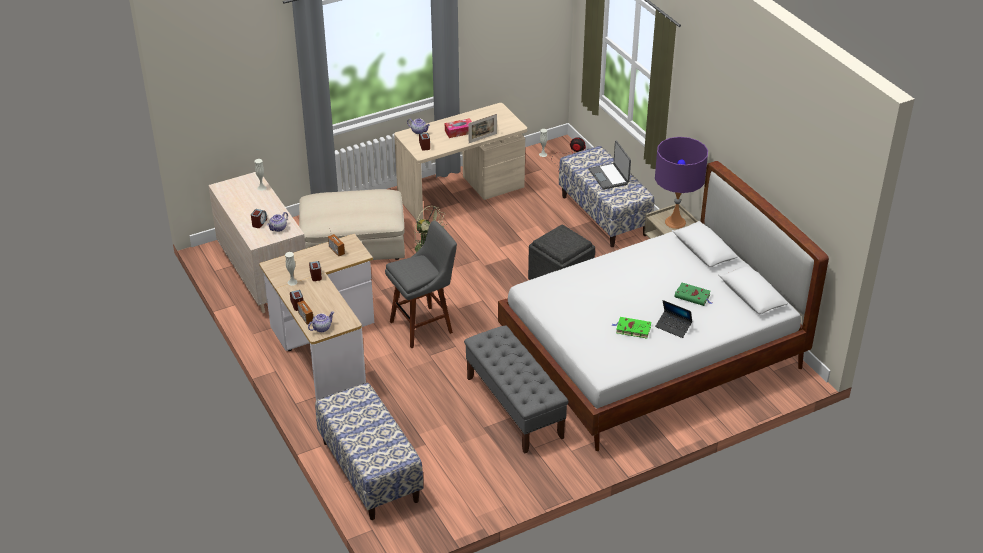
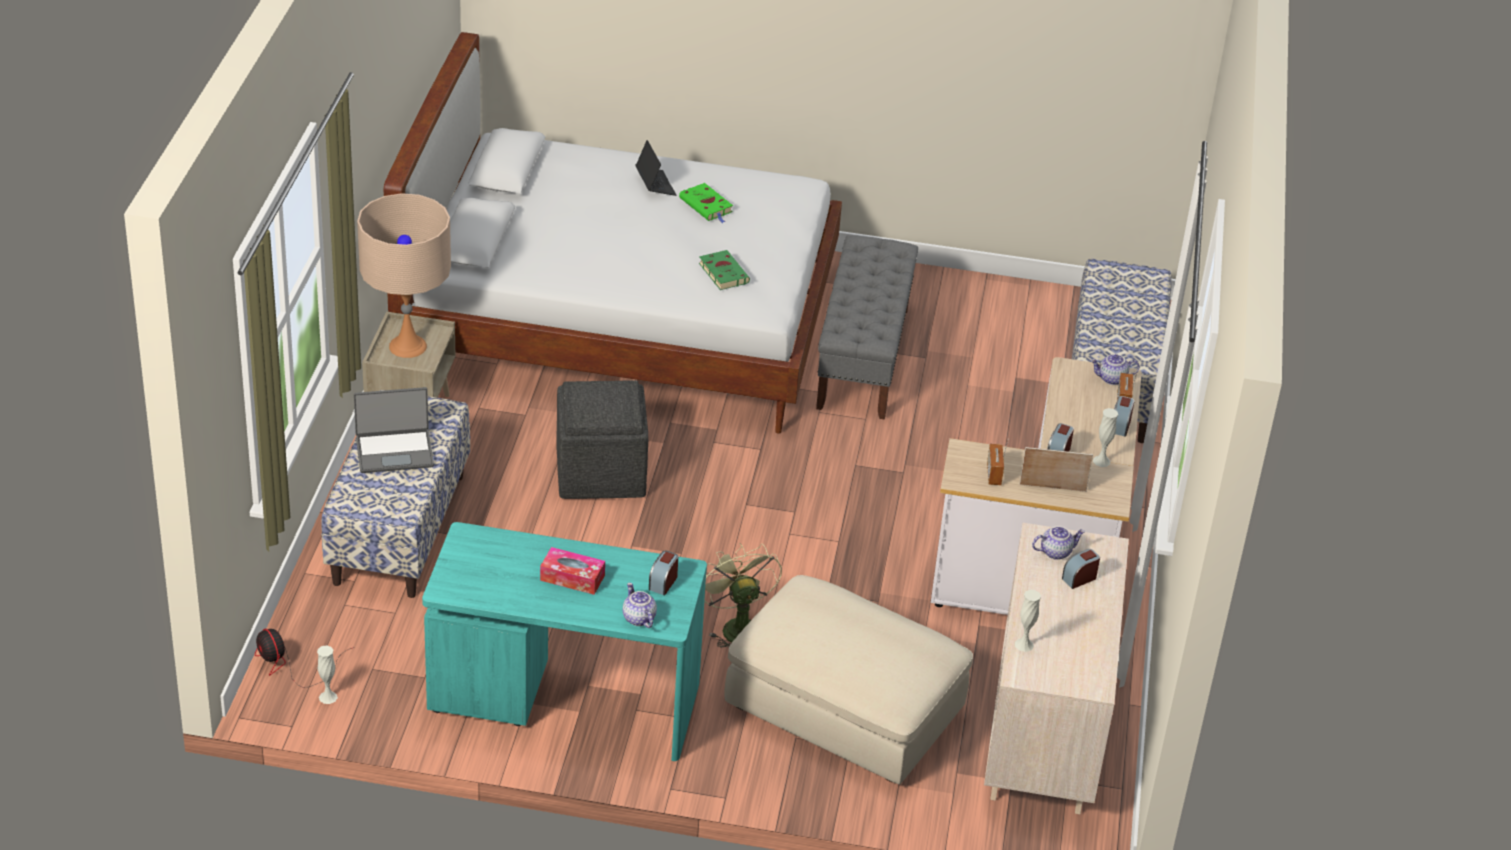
camera: 145 degrees left, 0 degrees up
grey stool [385,220,457,348] -> none
beige desk [394,103,527,221] -> turquoise desk [422,522,707,761]
picture frame [468,114,497,143] -> picture frame moved to [1020,447,1093,492]
laptop [589,141,631,190] -> laptop turned 60 degrees clockwise [354,387,434,473]
purple table lamp [655,137,708,229] -> beige table lamp [357,193,451,358]
green book [674,283,712,306] -> green book moved to [699,250,750,290]

